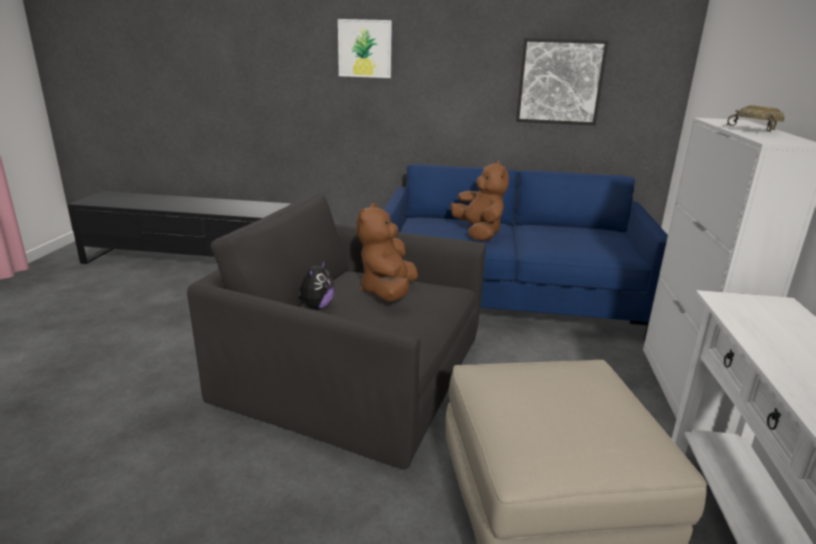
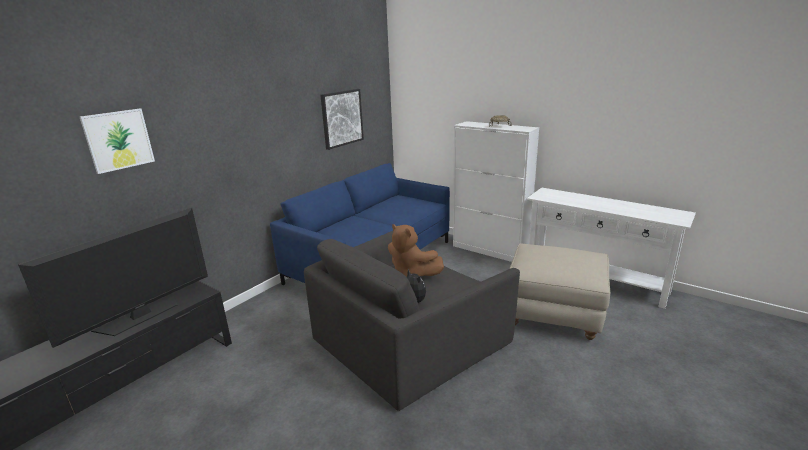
camera: 60 degrees left, 0 degrees up
picture [338,19,392,78] -> picture moved to [80,108,155,174]
brown plush toy [451,161,509,241] -> none
none -> television [18,208,208,348]

